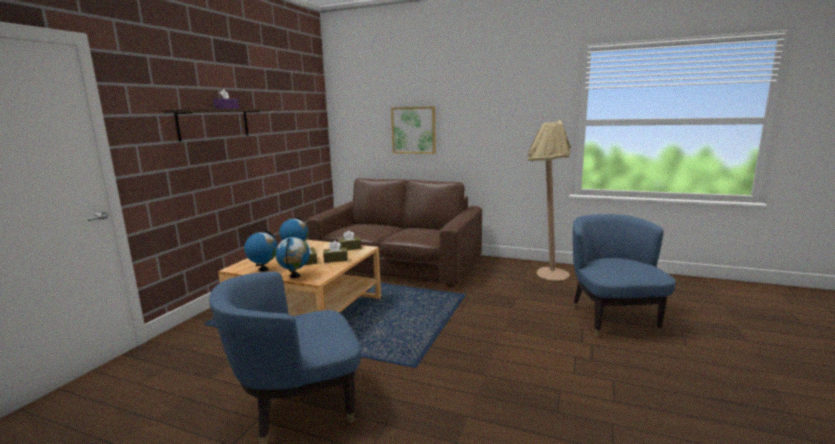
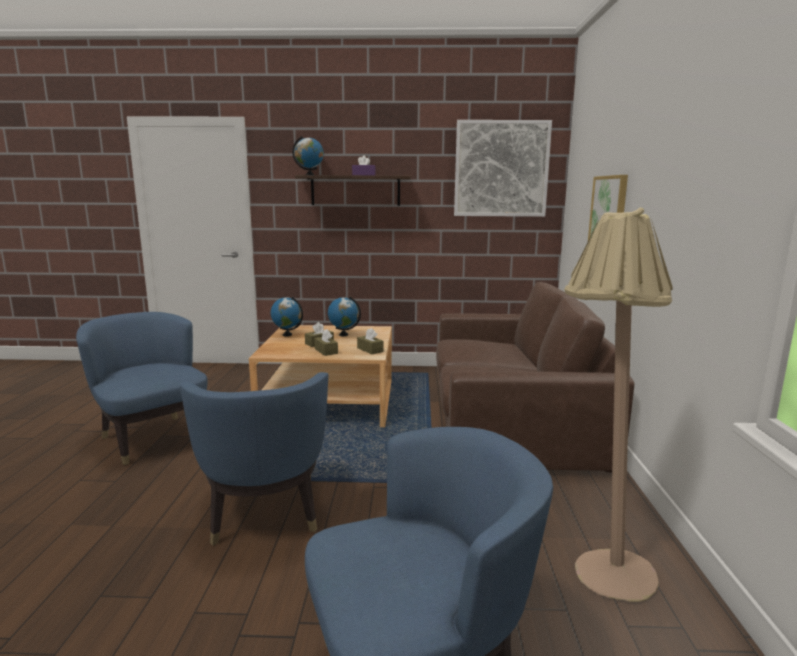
camera: 70 degrees right, 0 degrees up
globe [275,237,310,278] -> globe moved to [292,136,324,175]
none -> blue armchair [180,372,328,546]
none -> picture [454,120,552,217]

